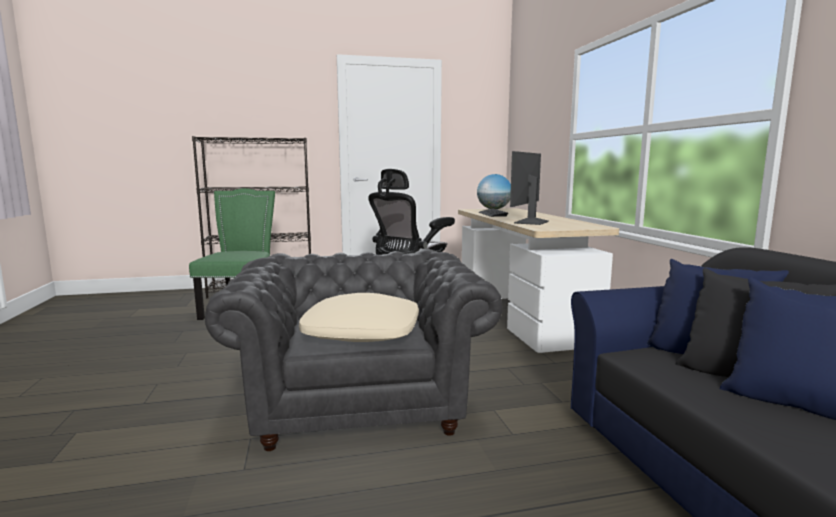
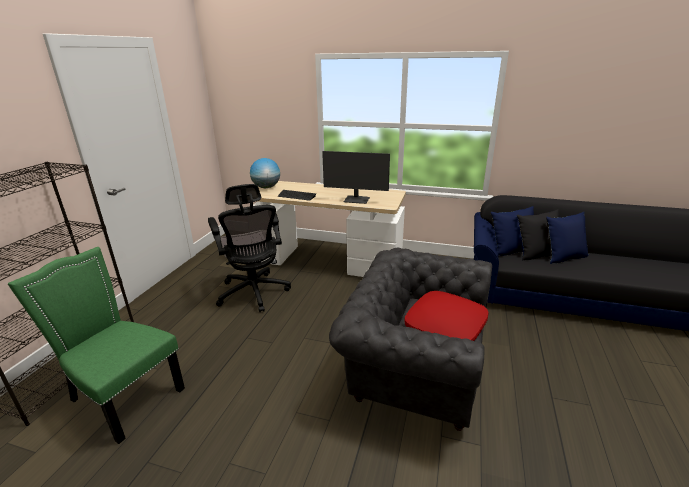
camera: 60 degrees left, 15 degrees up
beige pillow [299,293,419,342] -> red pillow [404,291,489,341]
monitor [510,151,549,225] -> monitor turned 45 degrees counterclockwise [322,151,390,204]

